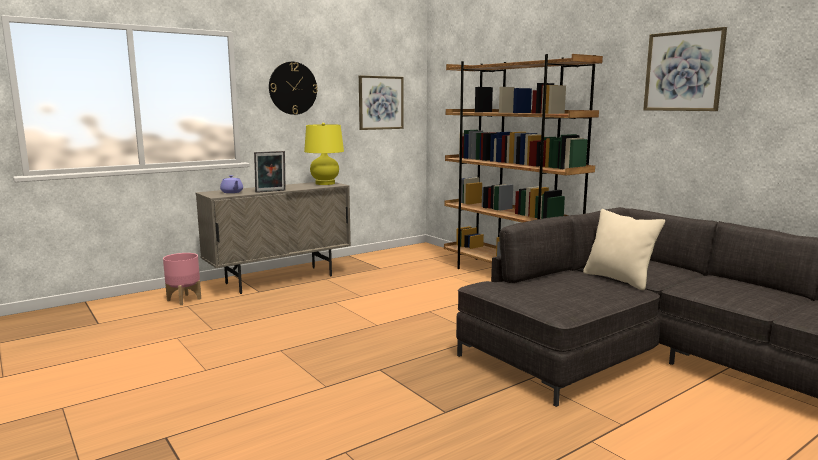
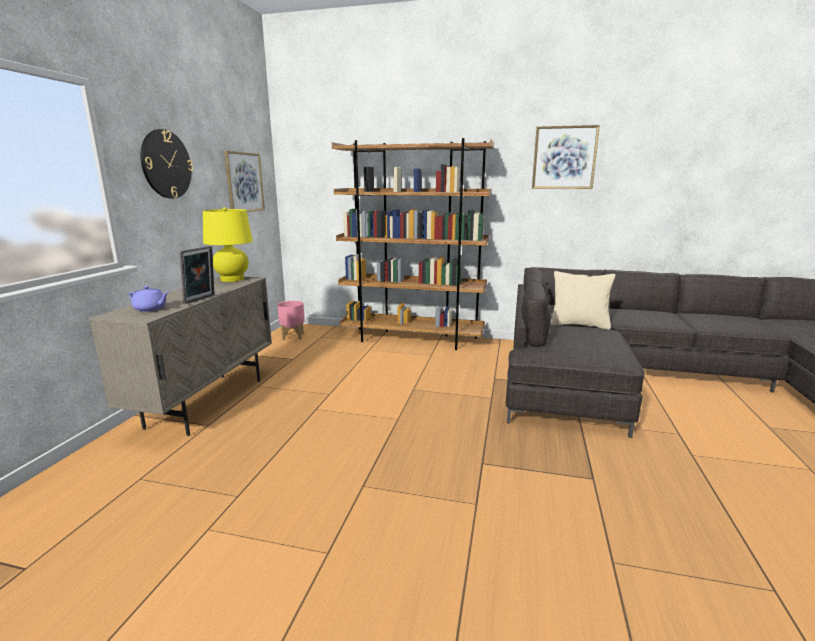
camera: 40 degrees left, 5 degrees up
pink planter [163,253,201,305] -> pink planter moved to [277,301,305,340]

